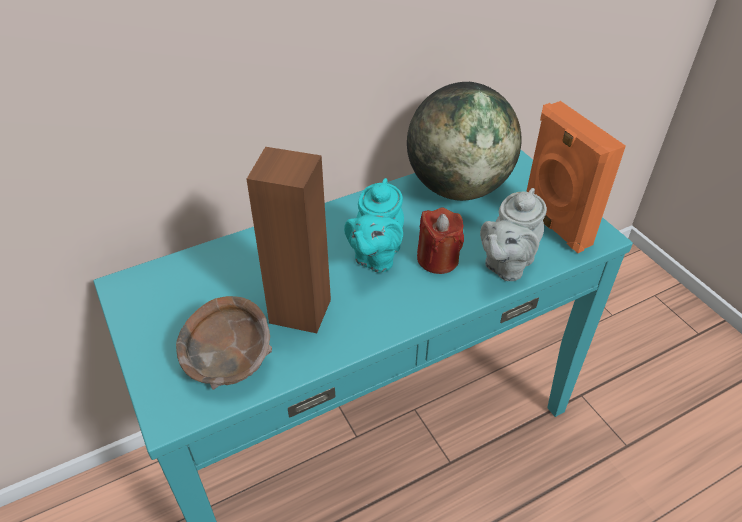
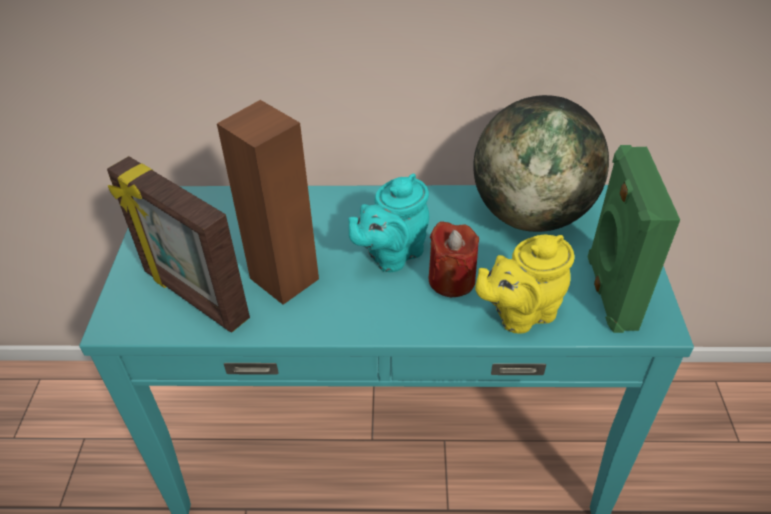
camera: 30 degrees right, 0 degrees up
brown bowl [176,296,272,390] -> picture frame [107,156,250,333]
grey teapot [480,188,547,281] -> yellow teapot [475,235,575,334]
orange speaker [526,101,626,253] -> green speaker [588,145,680,333]

